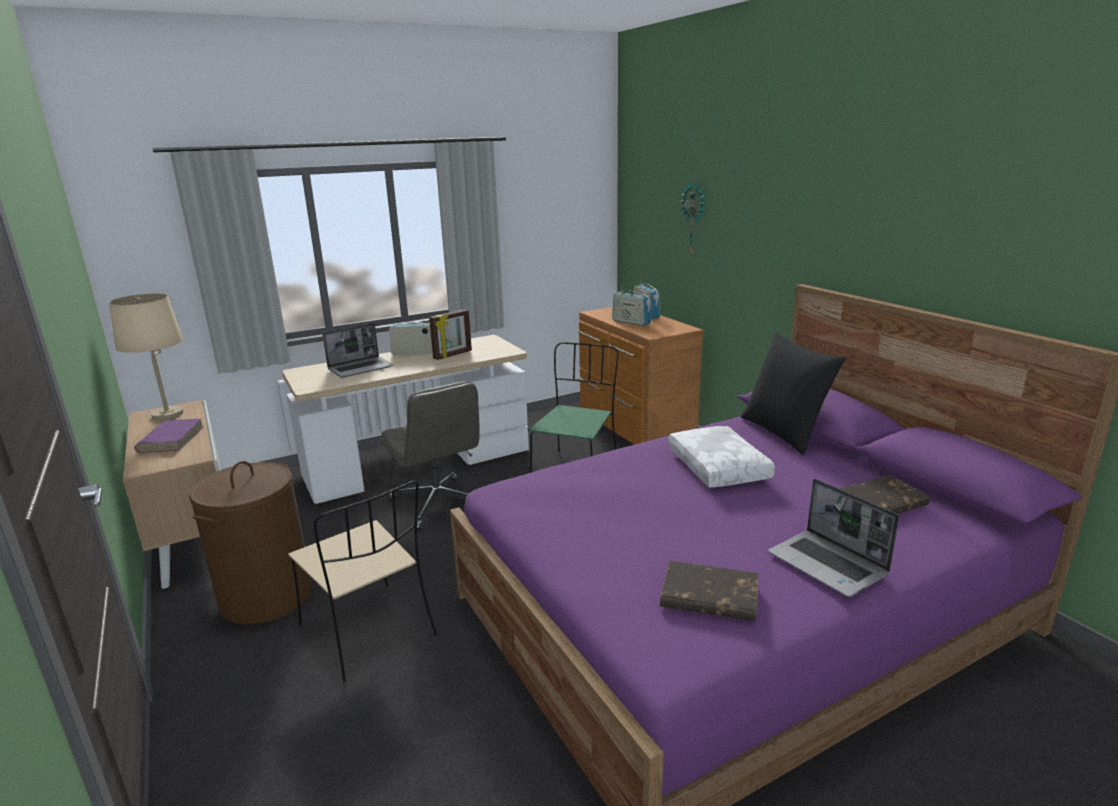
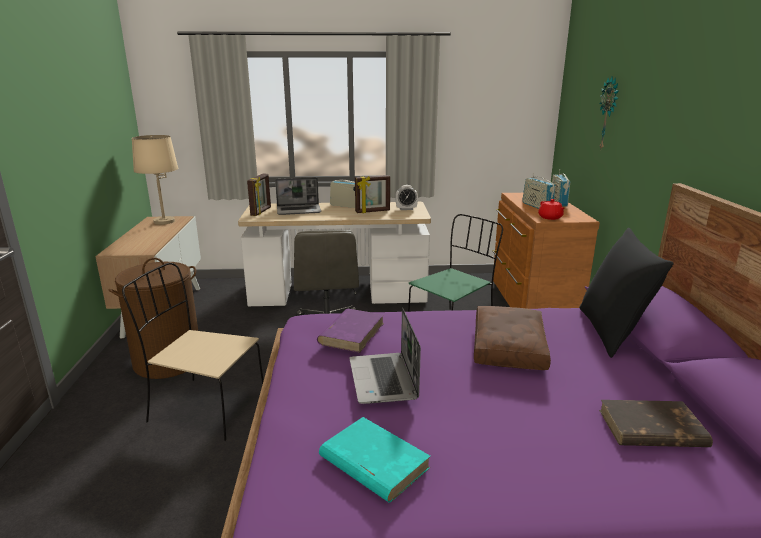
camera: 25 degrees right, 0 degrees up
purple book [135,418,204,453] -> purple book moved to [317,309,384,353]
beige chair [289,481,437,683] -> beige chair turned 120 degrees clockwise [122,263,264,441]
brown book [660,561,758,621] -> turquoise book [319,417,431,502]
white pillow [668,426,775,487] -> brown pillow [474,306,551,370]
laptop [768,479,899,597] -> laptop moved to [349,308,421,404]
none -> picture frame [247,174,271,216]
none -> alarm clock [395,185,418,210]
none -> red teapot [538,199,564,220]

